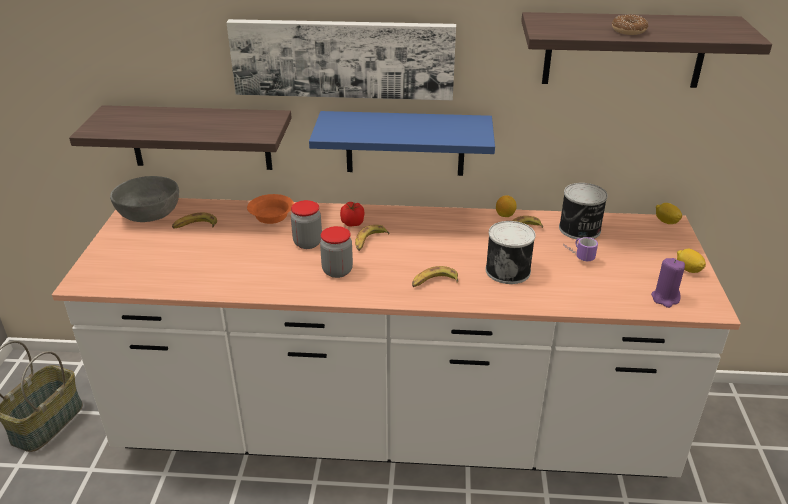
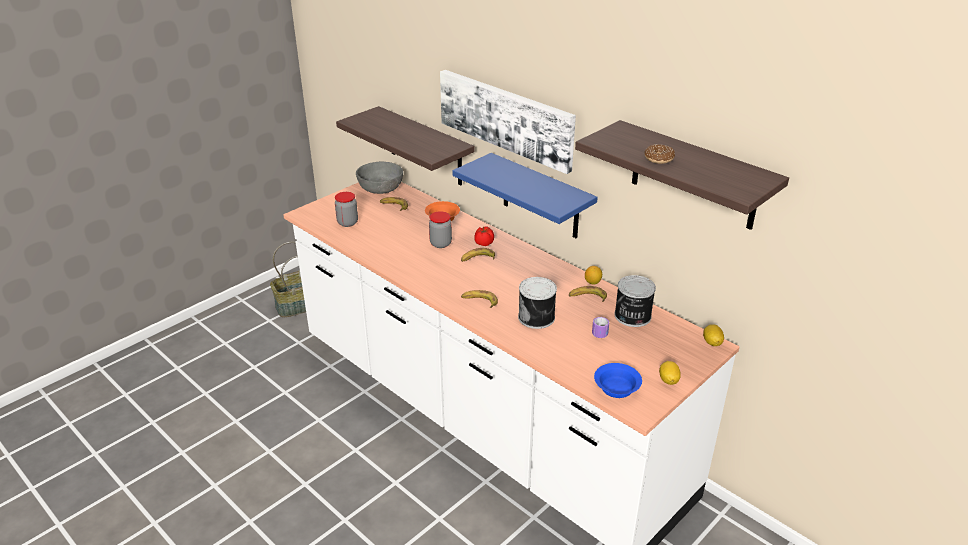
camera: 40 degrees right, 0 degrees up
jar [320,226,353,278] -> jar moved to [335,192,358,227]
purple candle [651,258,685,308] -> blue bowl [594,363,642,398]

